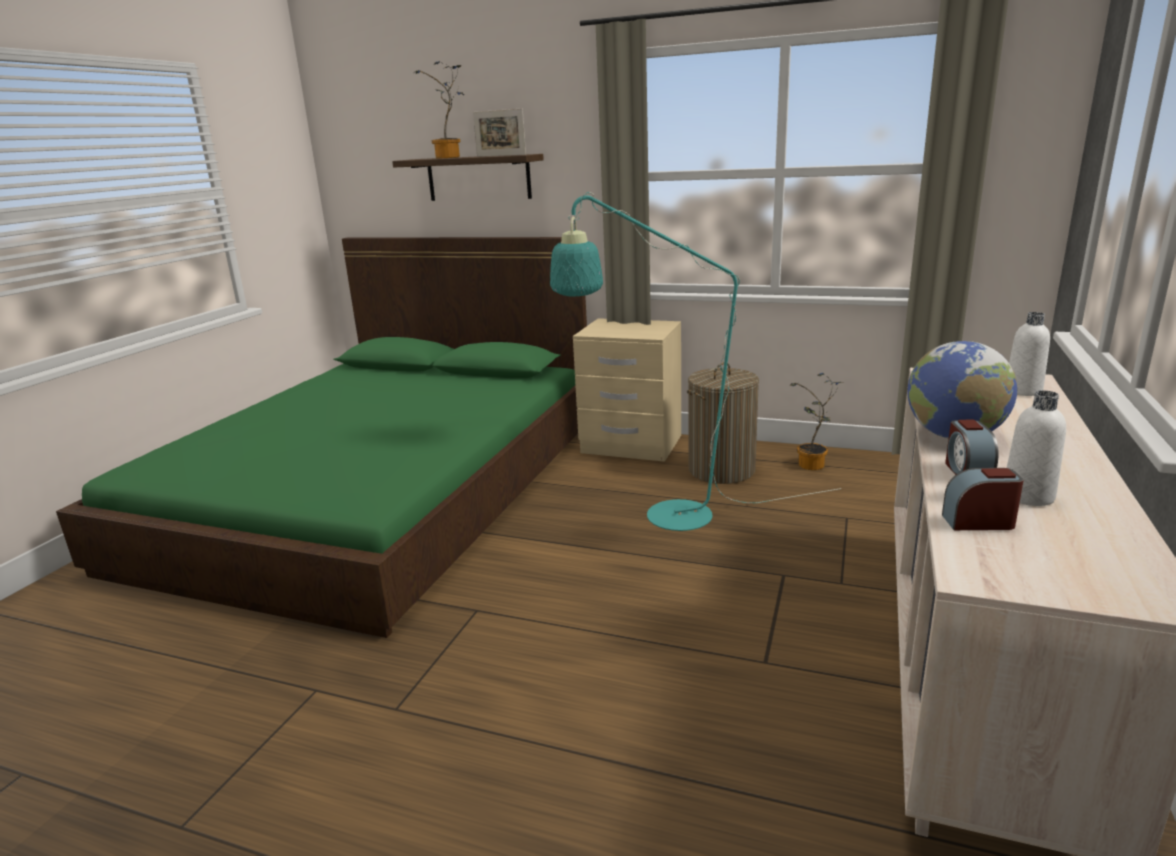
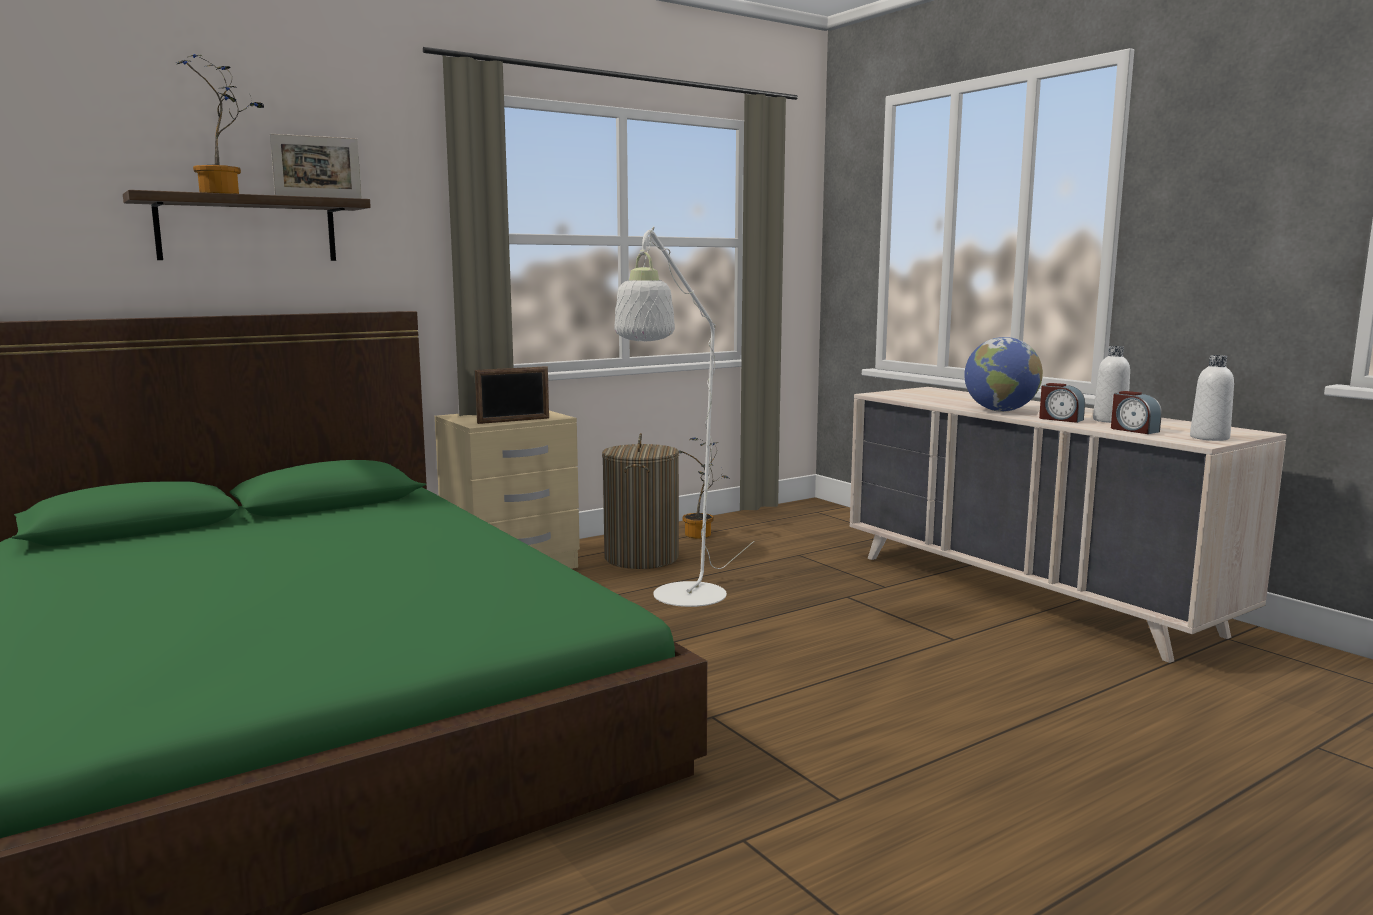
camera: 55 degrees left, 10 degrees down
turquoise floor lamp [550,192,841,531] -> white floor lamp [614,226,754,607]
alarm clock [942,468,1023,530] -> alarm clock turned 75 degrees counterclockwise [1111,391,1162,434]
white bottle [1009,312,1050,396] -> white bottle moved to [1190,355,1234,441]
none -> picture frame [475,366,549,424]

